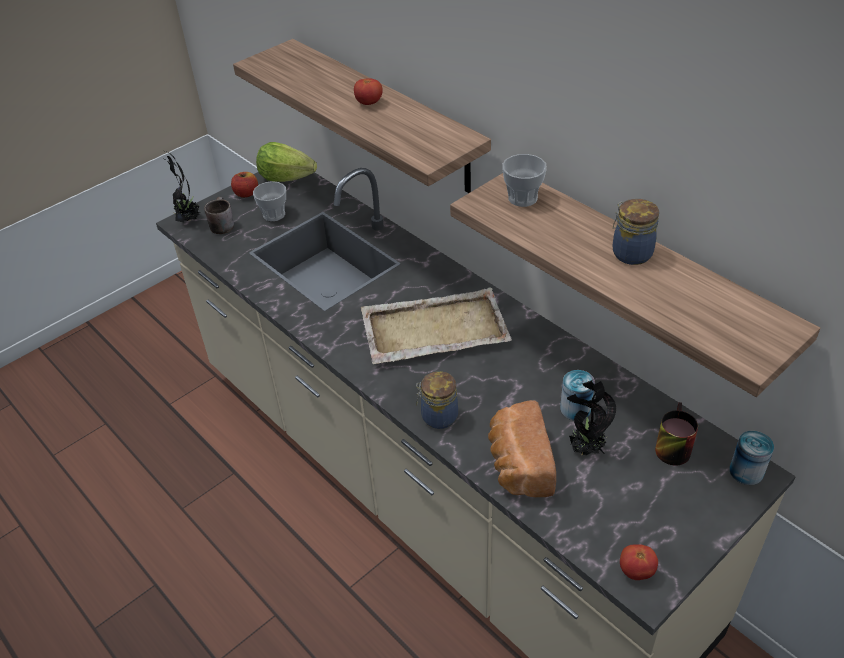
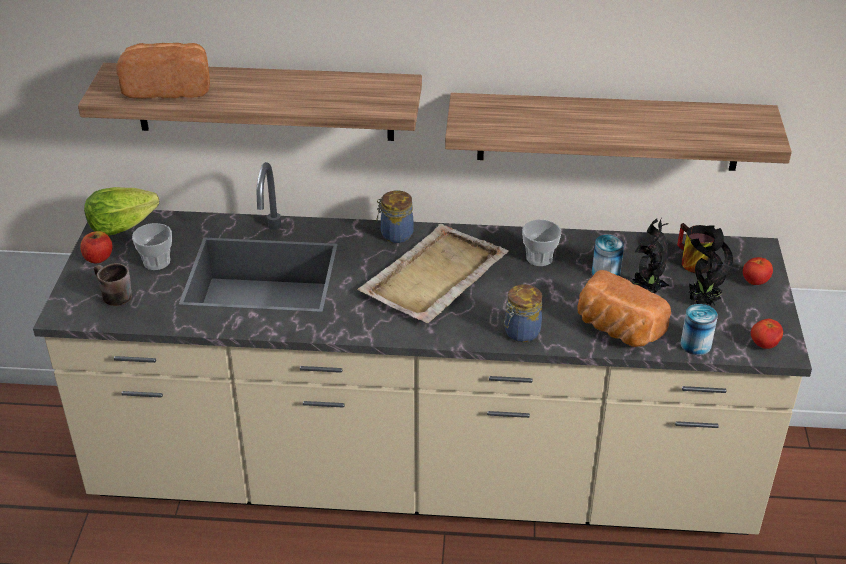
camera: 45 degrees left, 5 degrees down
potted plant [165,151,200,222] -> potted plant moved to [689,225,733,305]
tomato [354,78,383,105] -> tomato moved to [743,257,773,285]
cup [502,154,547,207] -> cup moved to [522,219,561,266]
jar [612,199,659,265] -> jar moved to [377,191,414,243]
can [729,431,774,485] -> can moved to [680,304,718,355]
none -> bread [116,43,210,98]

